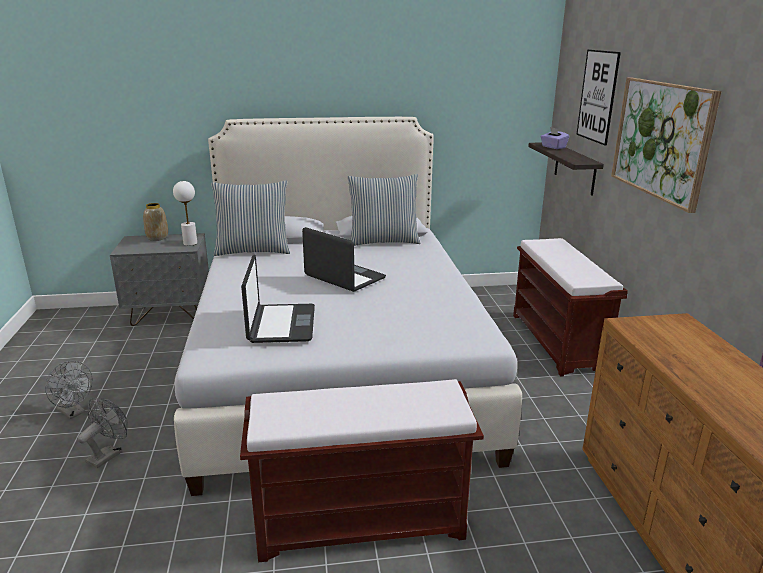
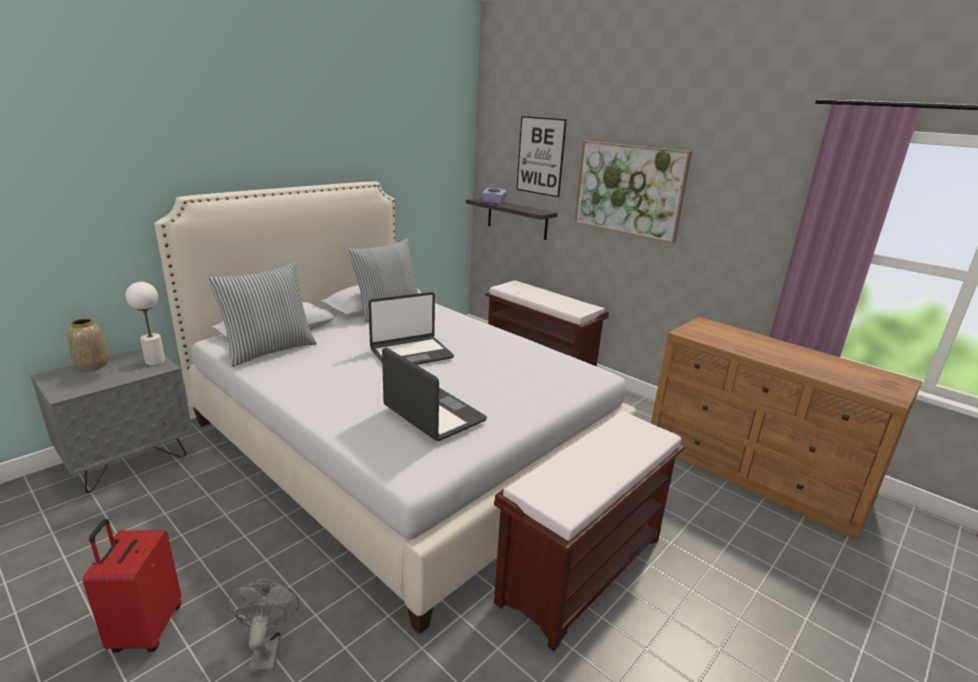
camera: 40 degrees left, 0 degrees up
grey fan [45,361,93,419] -> red suitcase [83,519,181,653]
laptop [302,227,386,292] -> laptop turned 150 degrees clockwise [368,292,454,365]

